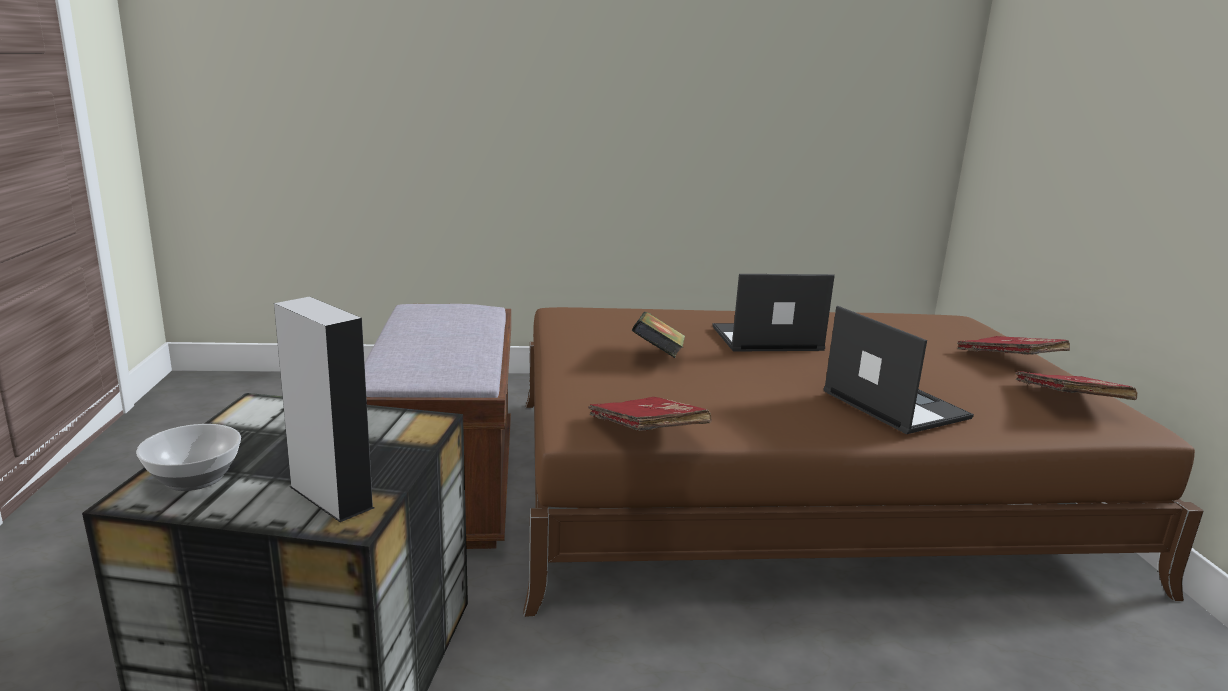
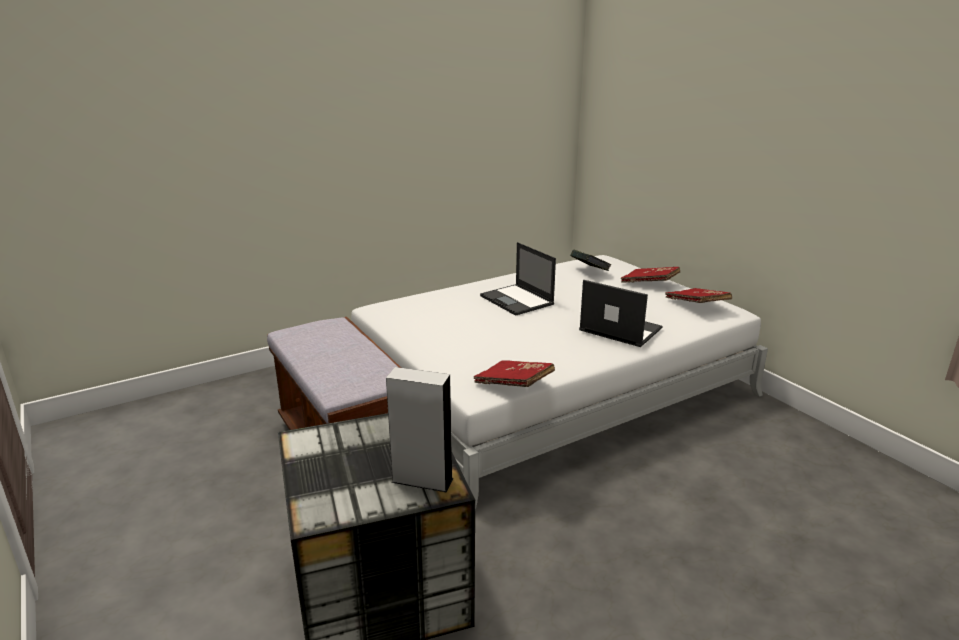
camera: 25 degrees left, 5 degrees up
bowl [136,424,241,491] -> none
brown bed [523,307,1204,617] -> white bed [351,255,768,510]
book [632,312,685,358] -> book moved to [570,250,612,271]
laptop [712,274,835,351] -> laptop turned 90 degrees counterclockwise [480,242,556,316]

